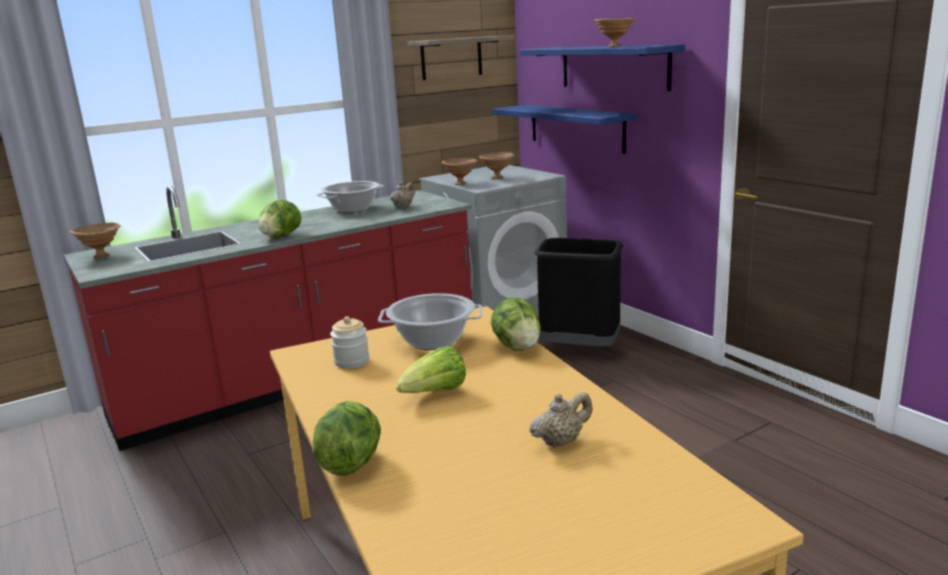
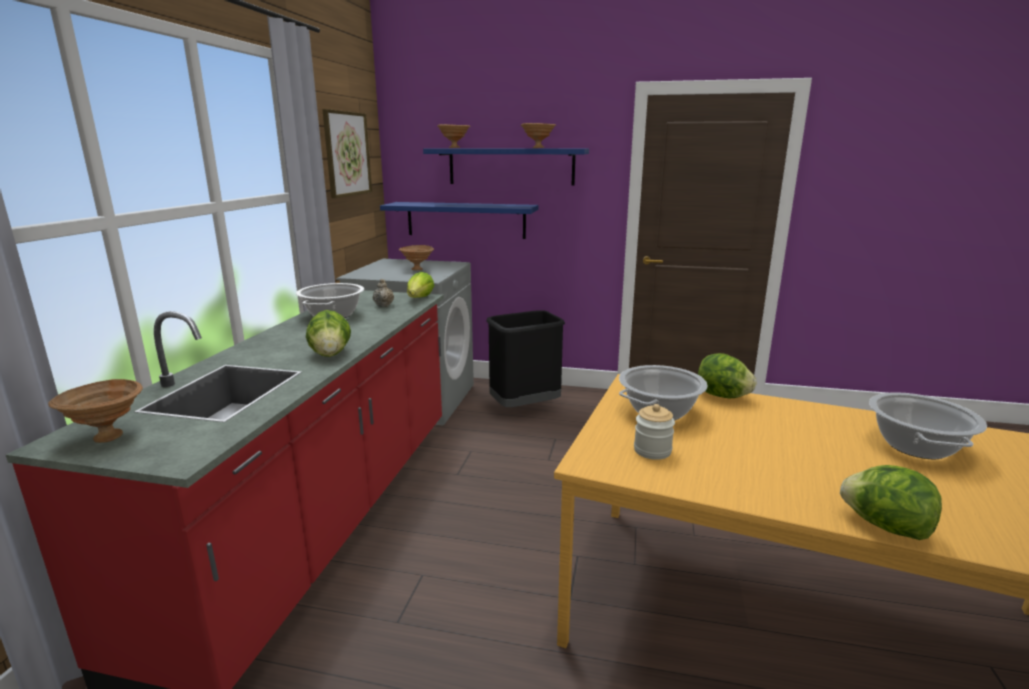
camera: 45 degrees left, 0 degrees up
lettuce [396,346,466,393] -> lettuce moved to [407,272,434,298]
shelf [408,35,515,80] -> picture [322,109,372,198]
brown bowl [442,158,478,185] -> brown bowl moved to [437,124,471,148]
beige teapot [530,392,593,448] -> cooking pot [869,392,987,459]

